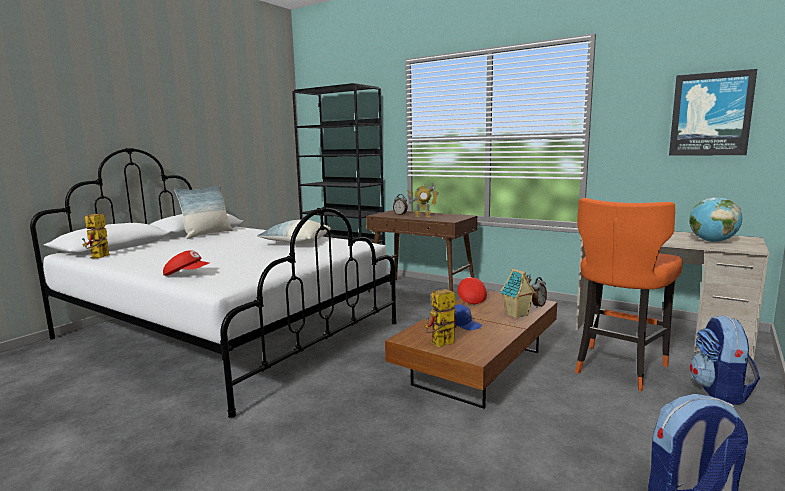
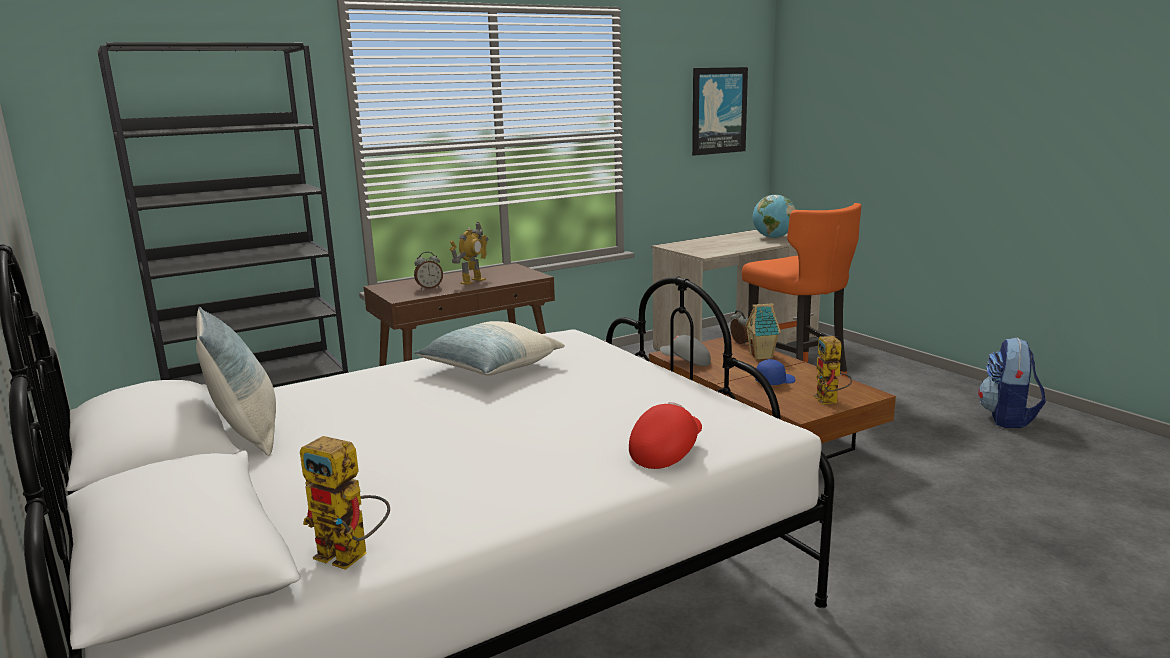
camera: 65 degrees left, 5 degrees up
red cap [457,277,487,304] -> grey cap [660,335,711,366]
backpack [690,315,760,405] -> none

